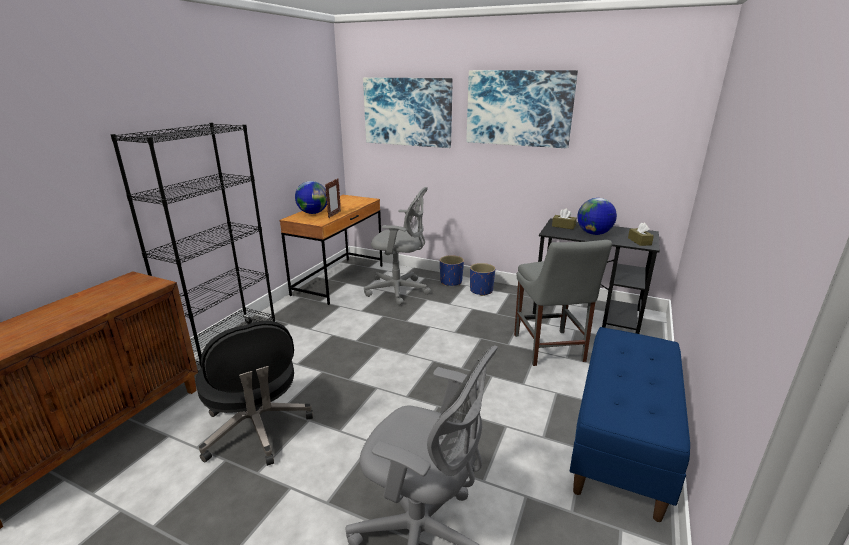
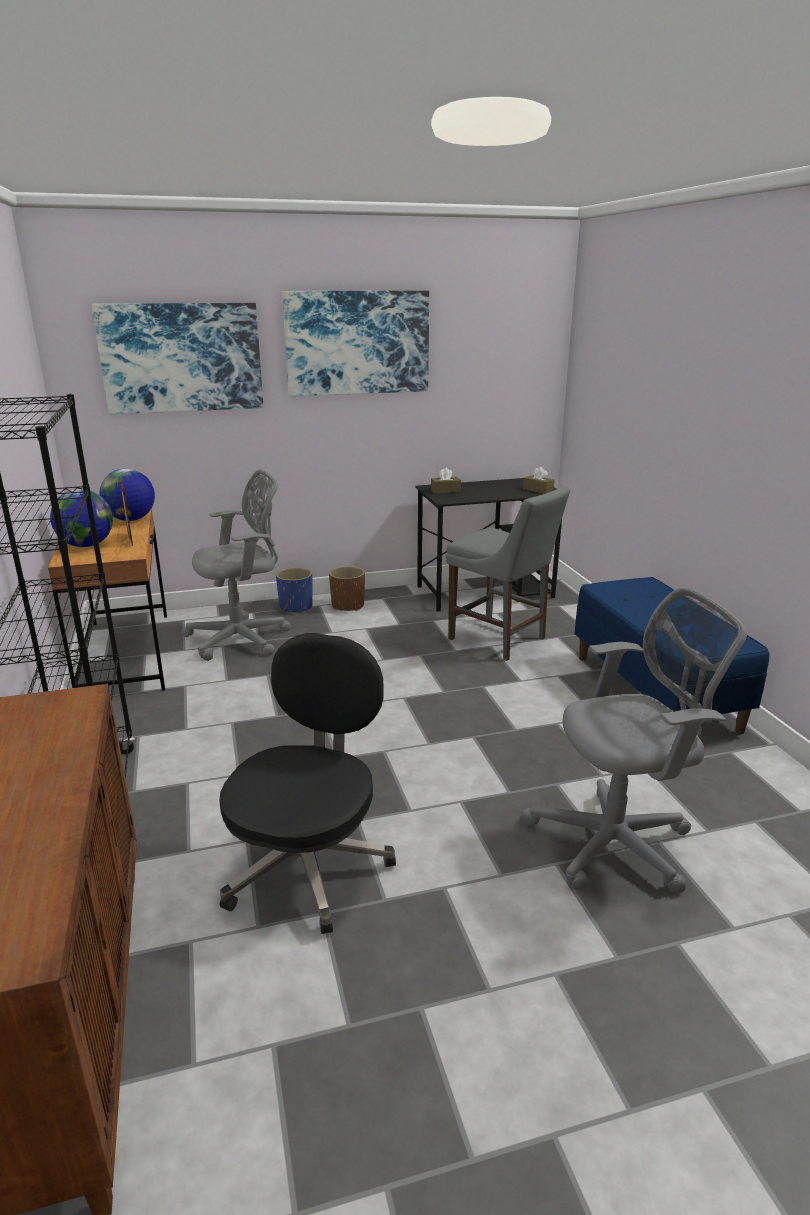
camera: 40 degrees left, 0 degrees up
black office chair [195,321,313,466] -> black office chair turned 90 degrees counterclockwise [219,633,396,934]
blue planter [470,263,495,296] -> brown planter [329,566,365,611]
globe [577,198,617,235] -> globe moved to [99,468,155,521]

